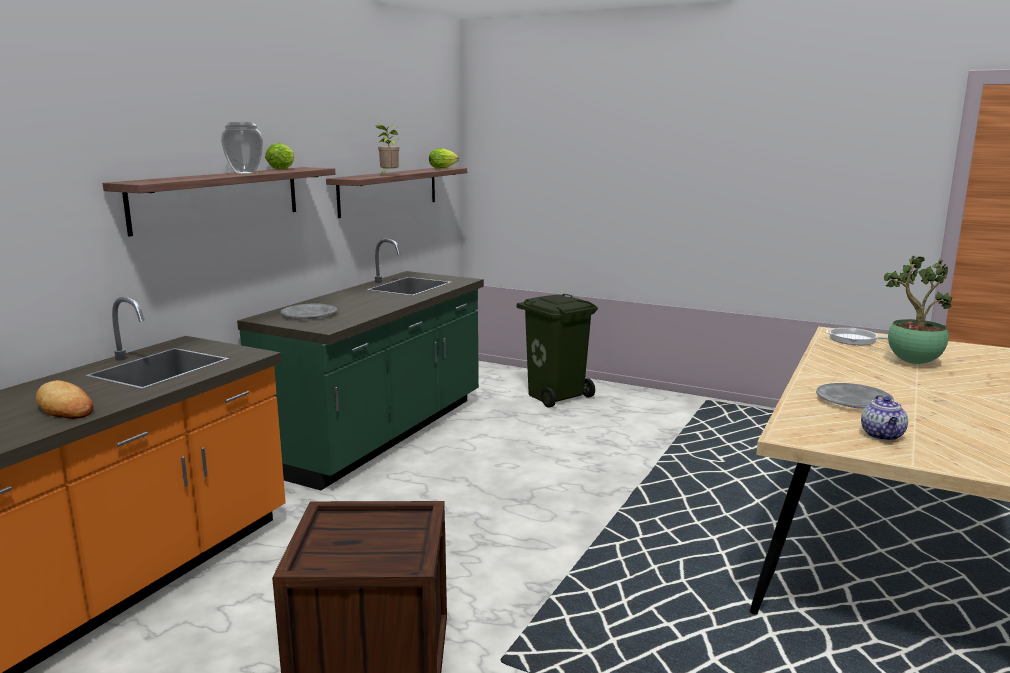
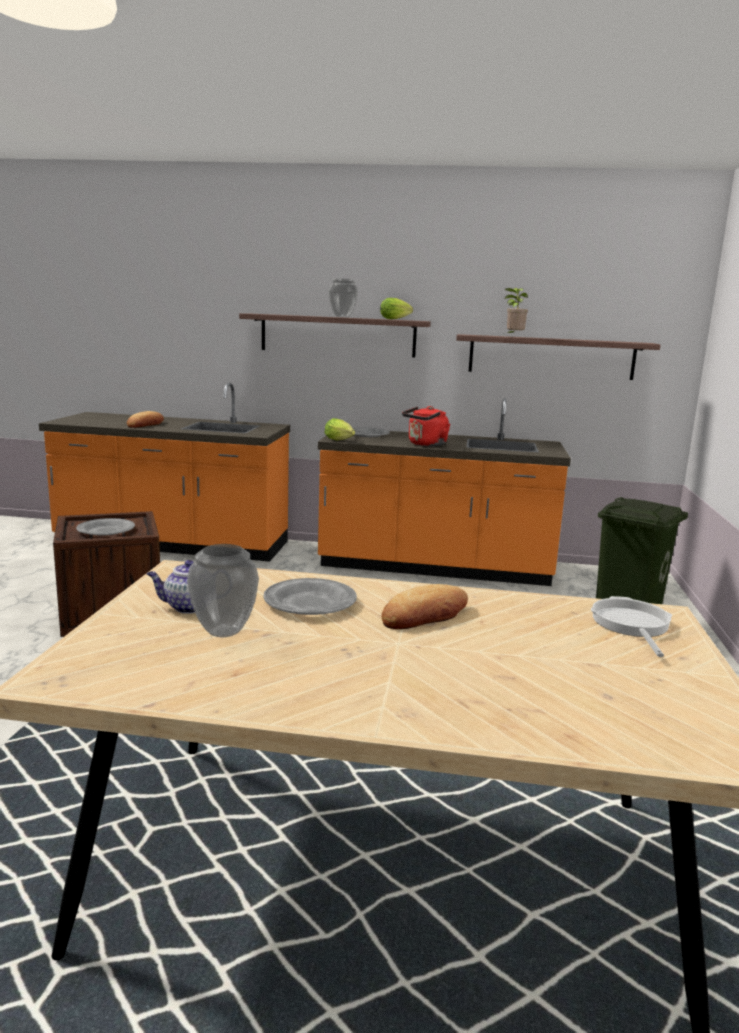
camera: 70 degrees right, 0 degrees up
green counter [237,239,484,491] -> orange counter [318,398,571,586]
lettuce [429,148,459,169] -> lettuce moved to [325,418,355,440]
potted plant [884,256,952,364] -> none
none -> grey plate [76,518,135,536]
none -> vase [187,544,259,637]
none -> bread [382,584,468,629]
none -> red kettle [402,406,450,446]

